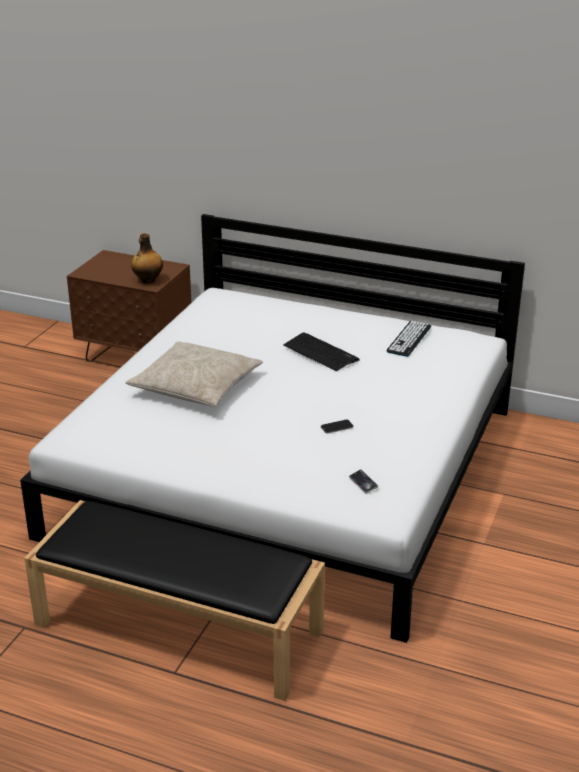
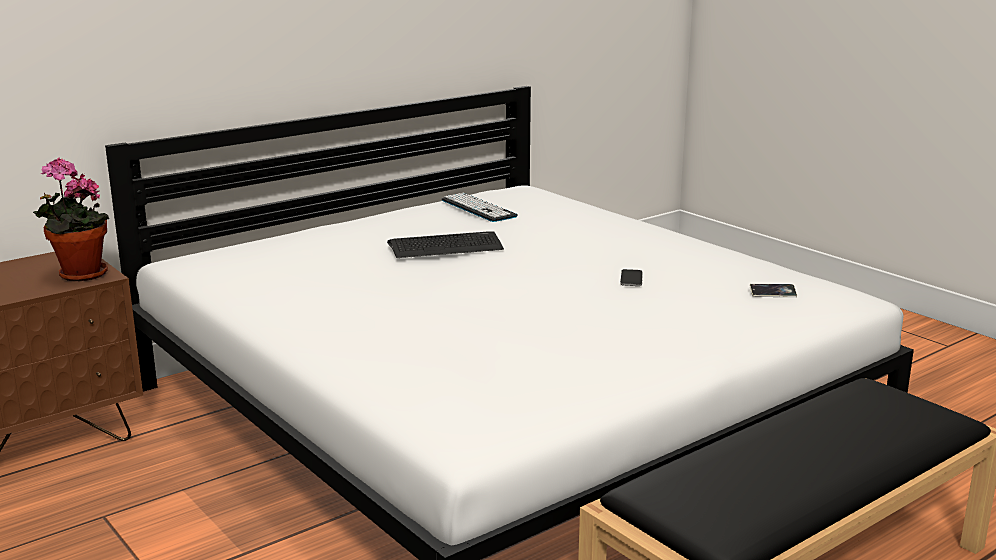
camera: 60 degrees left, 10 degrees down
beige pillow [126,342,263,407] -> none
bottle [131,233,163,284] -> potted plant [33,158,110,281]

